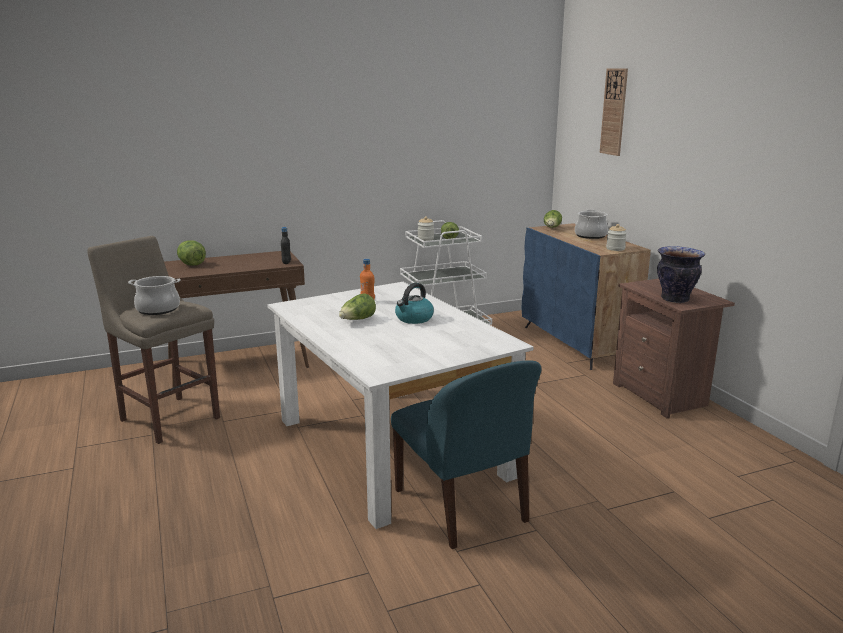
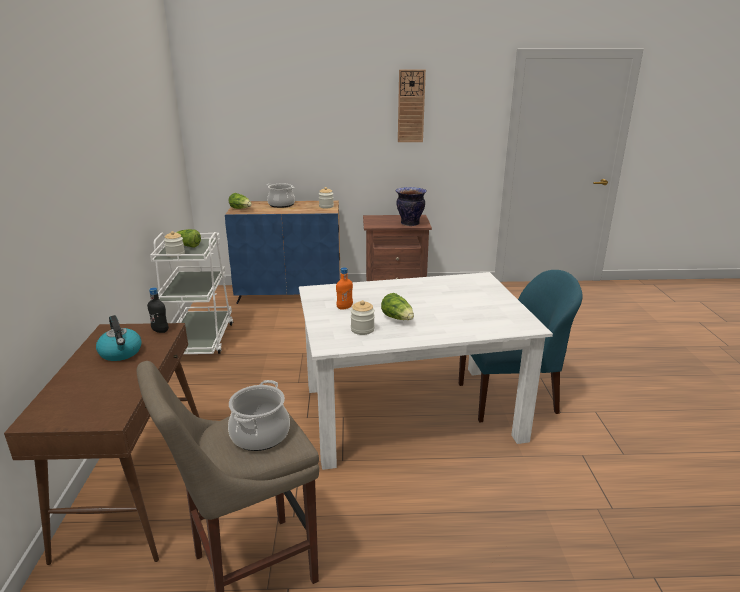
camera: 70 degrees left, 5 degrees up
lettuce [177,240,206,265] -> none
kettle [395,283,434,324] -> kettle moved to [96,315,142,361]
wall clock [600,68,628,156] -> wall clock moved to [398,69,426,142]
none -> jar [351,300,375,335]

